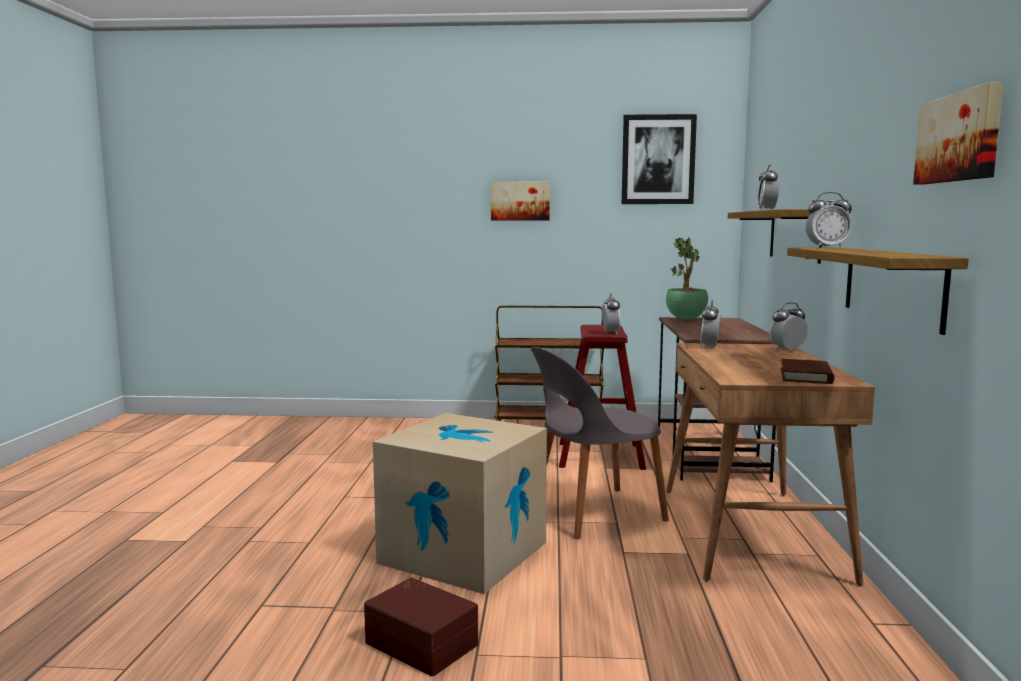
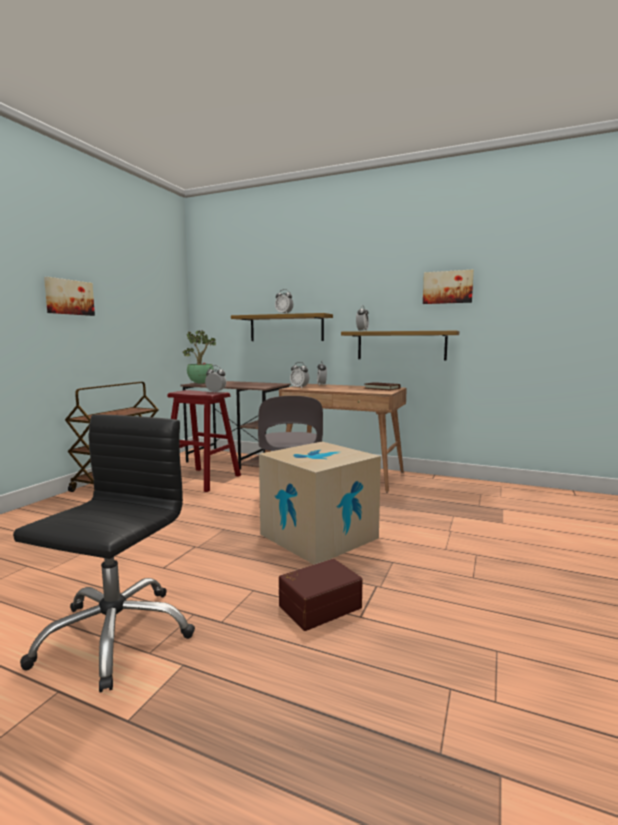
camera: 70 degrees left, 0 degrees up
brown storage box [364,577,478,676] -> brown storage box moved to [279,558,363,631]
picture [622,114,697,204] -> none
none -> black office chair [13,414,195,692]

